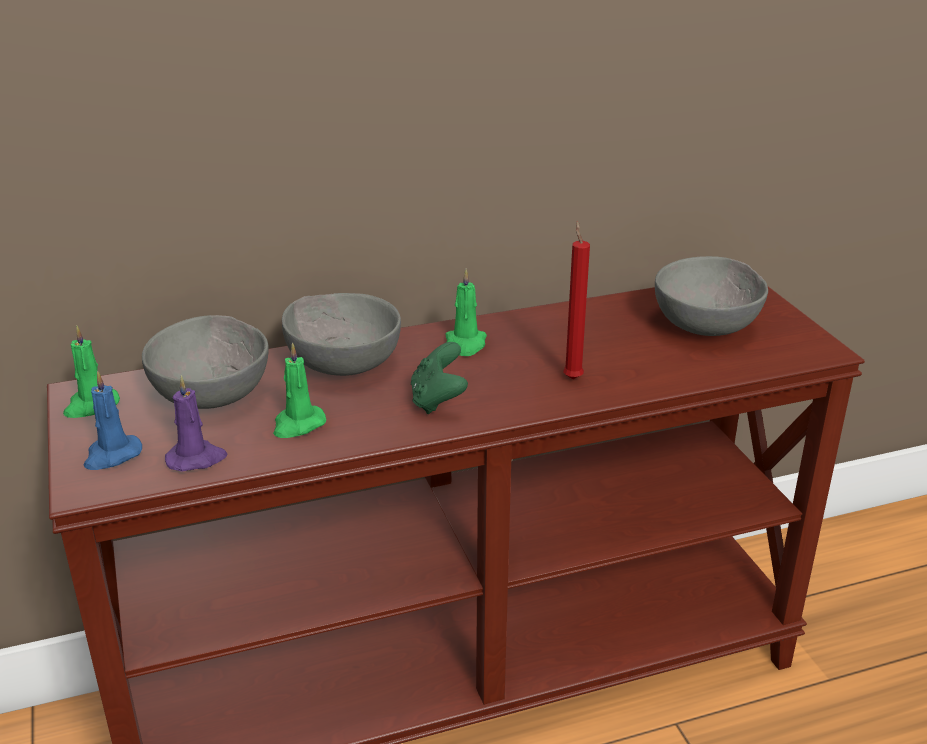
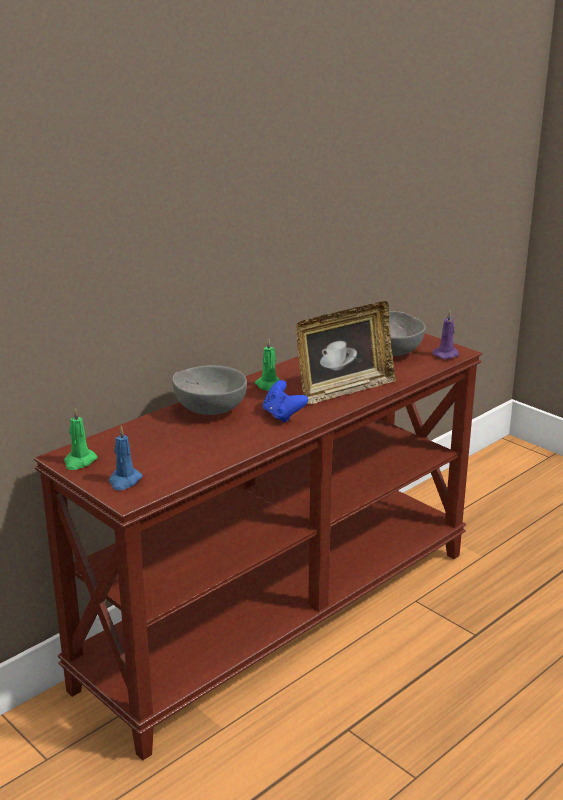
camera: 25 degrees left, 5 degrees down
grey bowl [142,315,269,409] -> none
purple candle [165,375,227,472] -> purple candle moved to [433,310,459,359]
green candle [273,342,326,438] -> none
green game controller [411,342,468,414] -> blue game controller [263,380,308,423]
red candle [563,221,590,379] -> picture frame [296,301,396,404]

